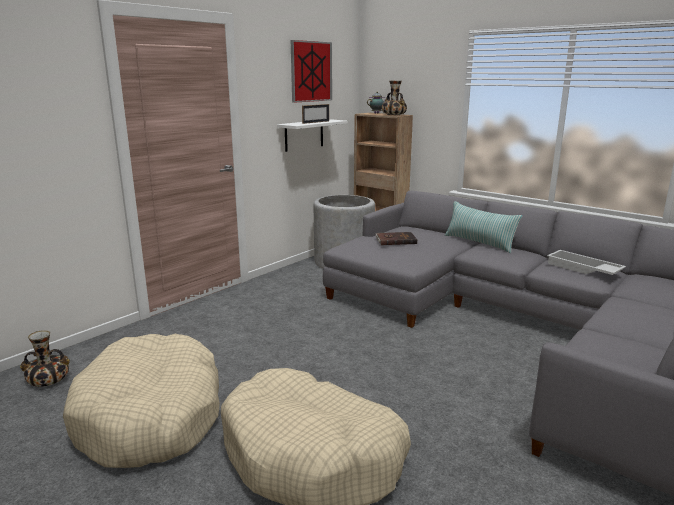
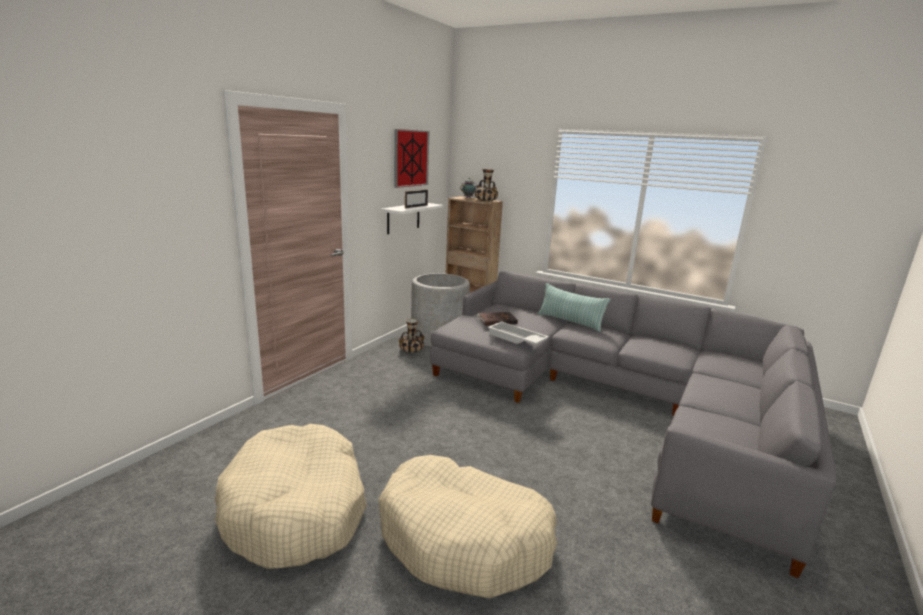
camera: 10 degrees left, 0 degrees up
vase [20,330,70,387] -> vase moved to [399,319,425,353]
white tray [547,250,626,275] -> white tray moved to [488,321,549,345]

